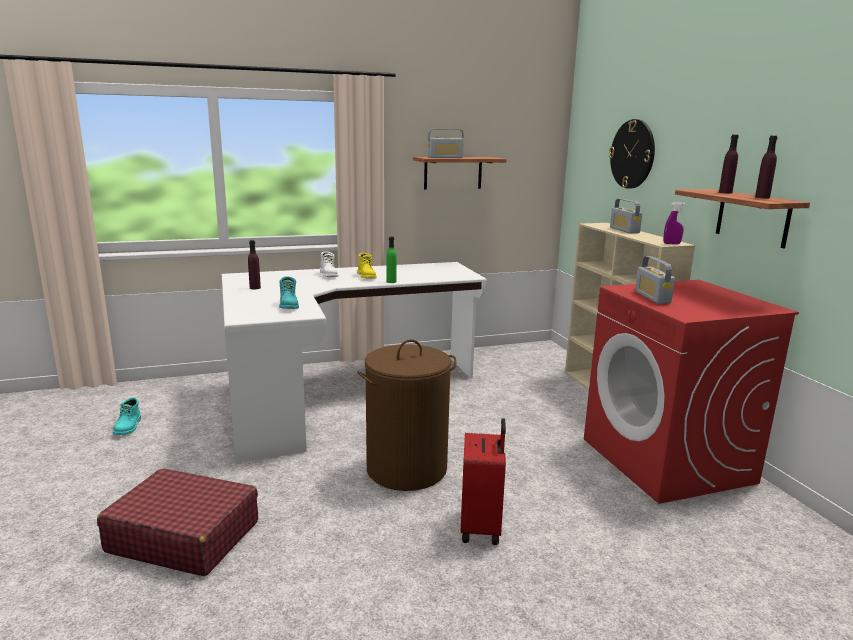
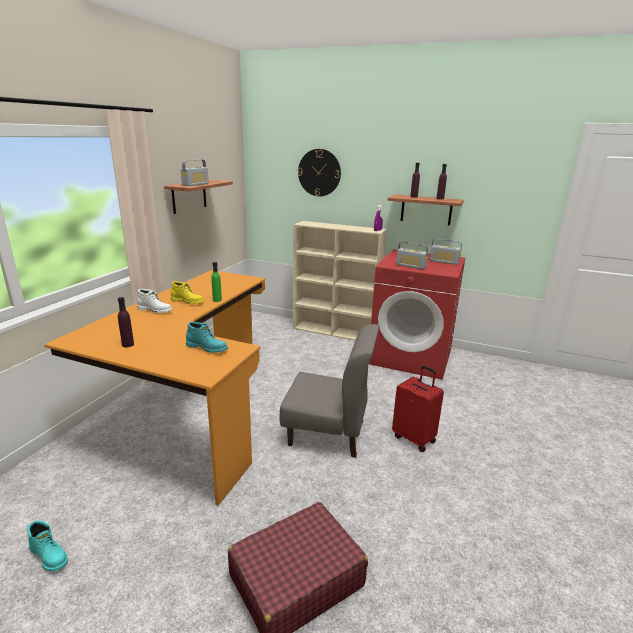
camera: 50 degrees left, 5 degrees up
white desk [222,262,487,462] -> orange desk [44,270,265,506]
brown laundry basket [357,339,457,491] -> grey chair [279,324,380,458]
radio [610,199,642,233] -> radio moved to [430,239,462,265]

